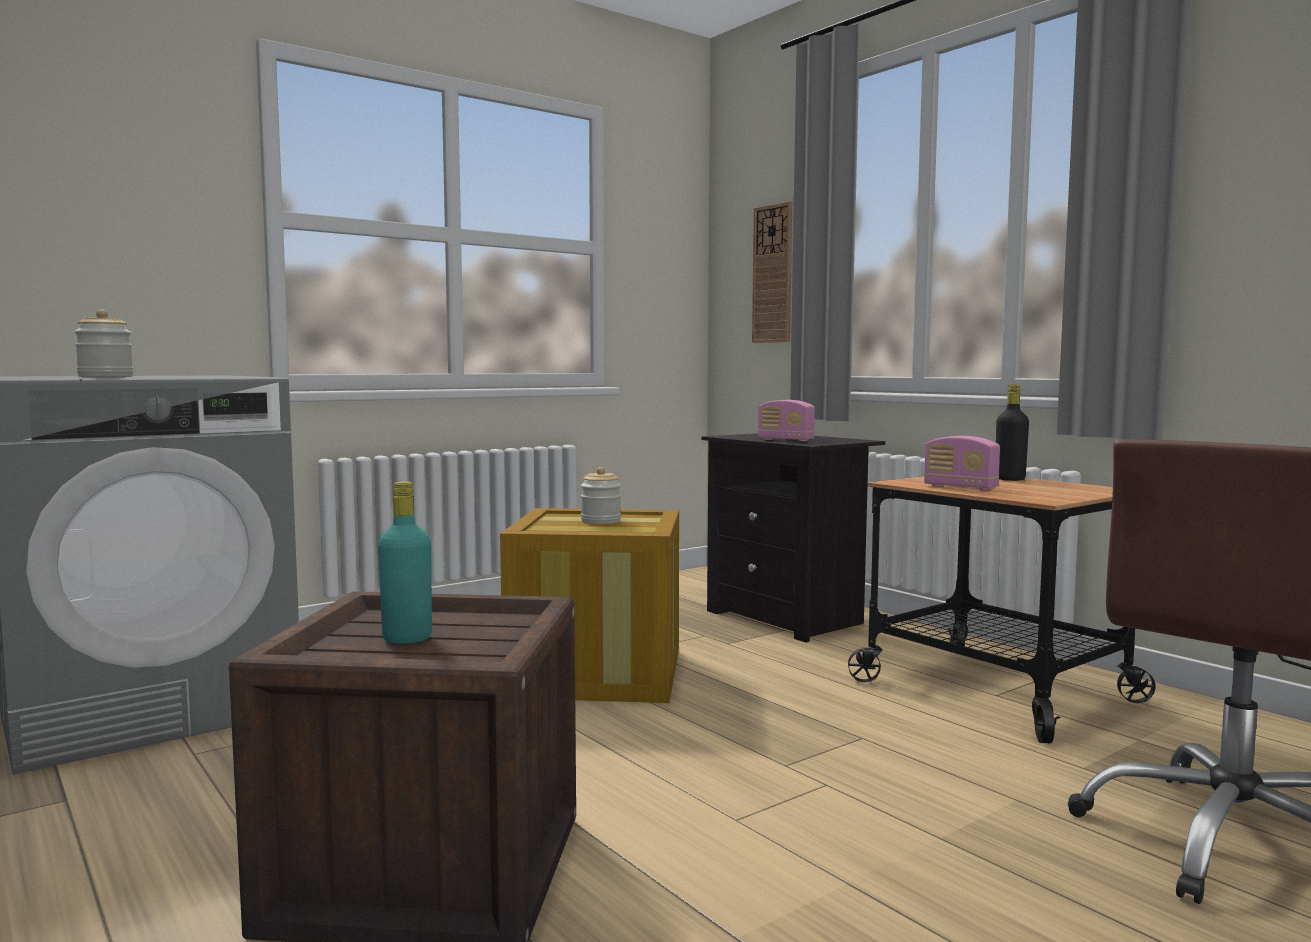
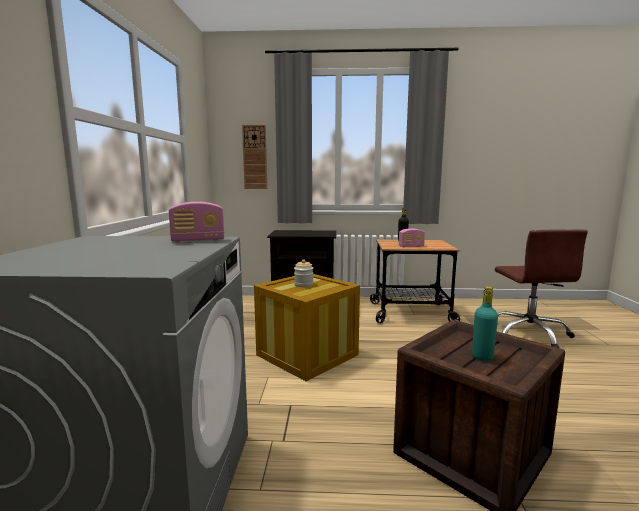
camera: 50 degrees left, 5 degrees up
jar [74,309,134,377] -> none
radio [758,400,815,441] -> radio moved to [169,202,224,242]

